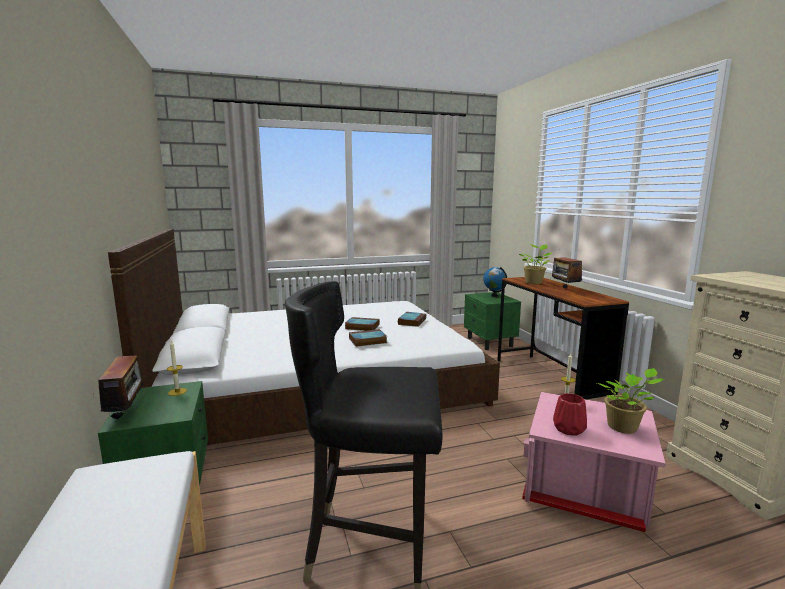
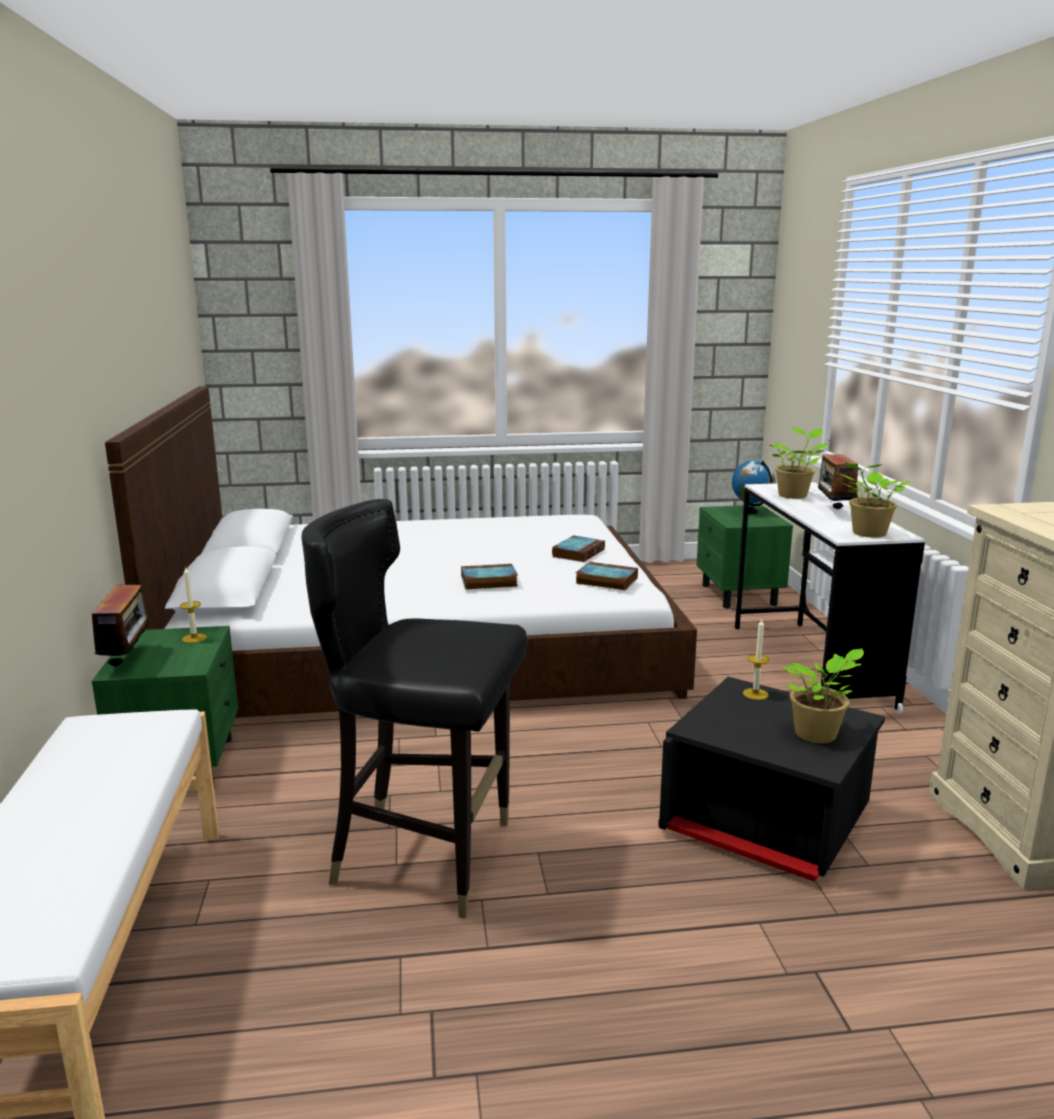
camera: 10 degrees right, 5 degrees up
book [345,317,380,331] -> book moved to [575,562,638,590]
brown desk [498,277,629,399] -> white desk [735,482,925,713]
pink storage box [522,392,666,532] -> black storage box [658,677,885,882]
red vase [553,393,587,436] -> none
none -> potted plant [838,462,910,538]

